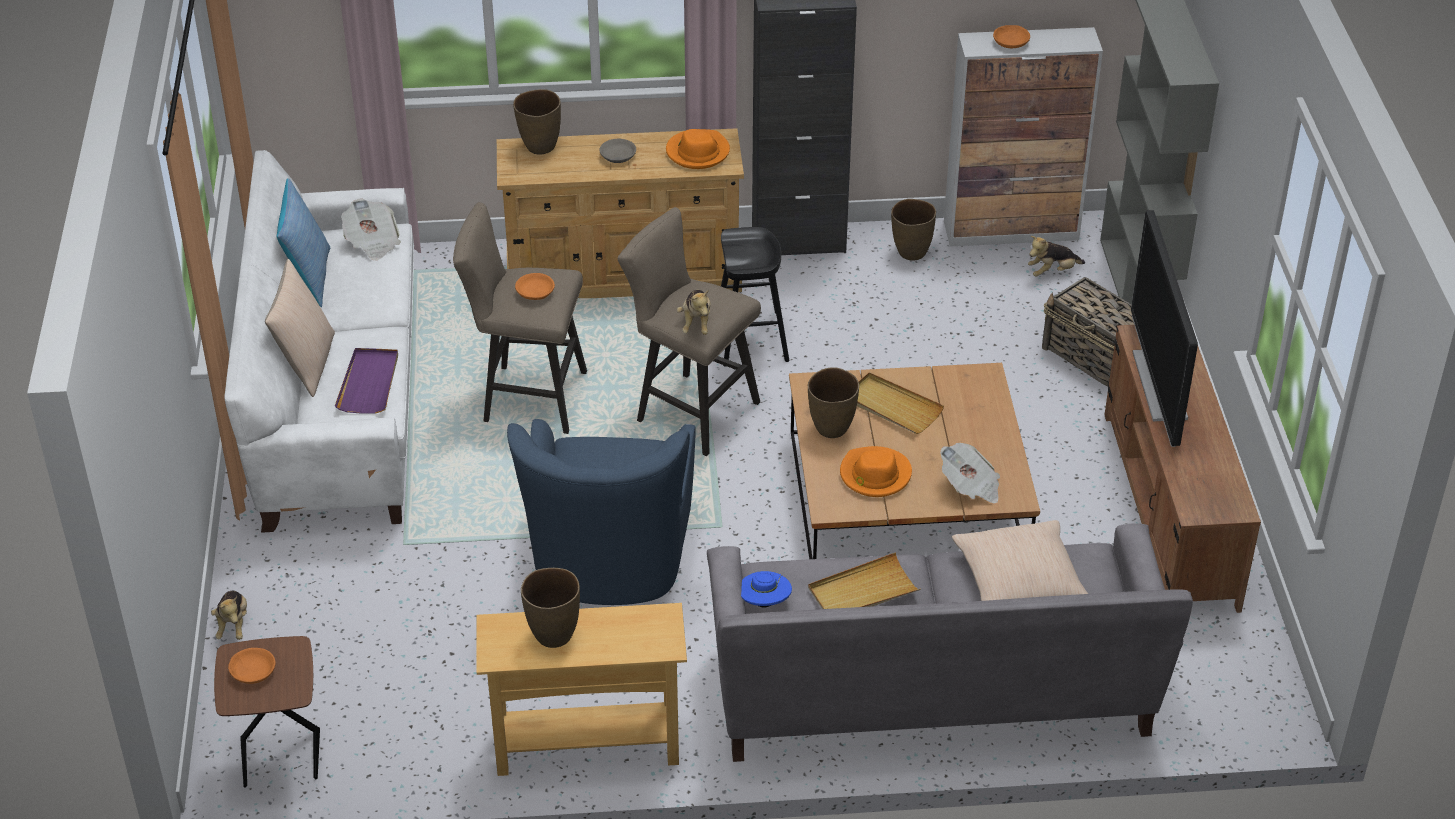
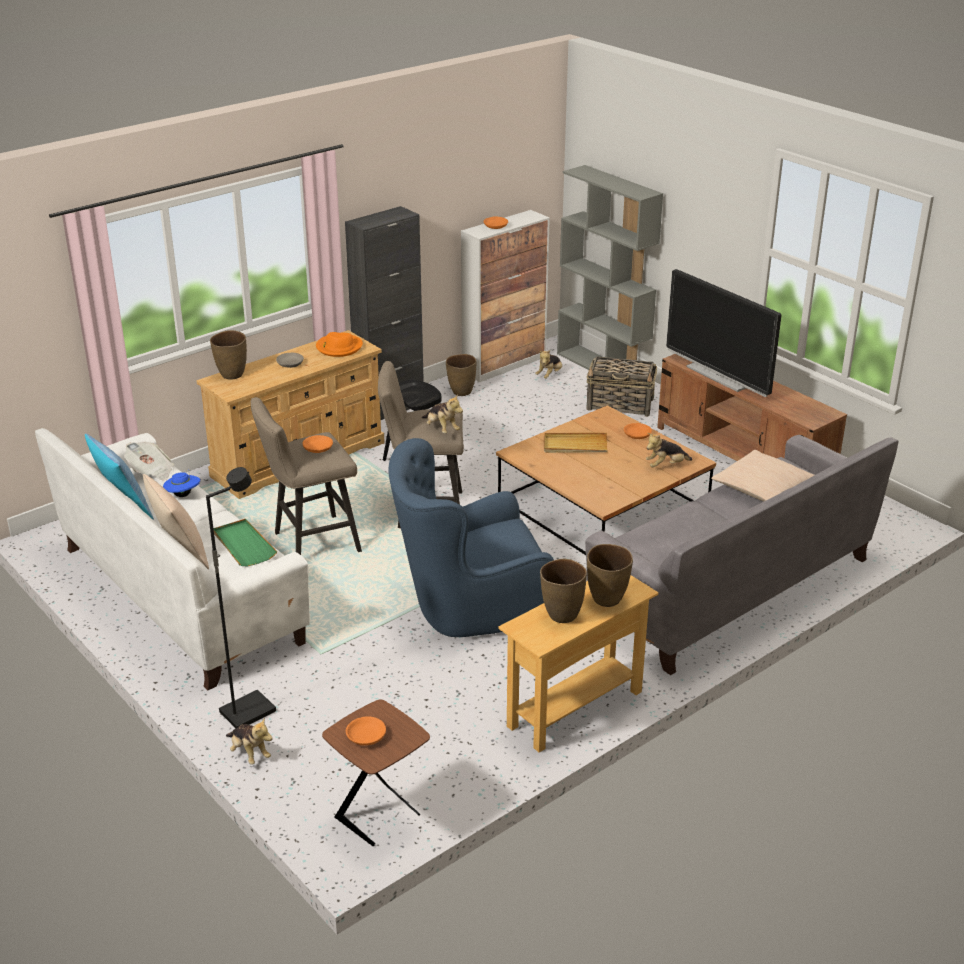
camera: 35 degrees left, 10 degrees down
purple tray [335,348,398,414] -> green tray [213,519,277,566]
blue armchair [507,419,696,605] -> blue armchair turned 105 degrees clockwise [388,438,554,637]
blue hat [741,571,792,608] -> blue hat moved to [163,472,200,497]
brown vase [808,367,859,438] -> brown vase moved to [587,544,633,607]
beige tray [808,552,921,609] -> none
orange hat [840,446,912,497] -> none
newspaper [940,443,1000,503] -> plush toy [646,433,692,467]
none -> black floor lamp [206,467,276,728]
none -> orange bowl [624,423,652,439]

